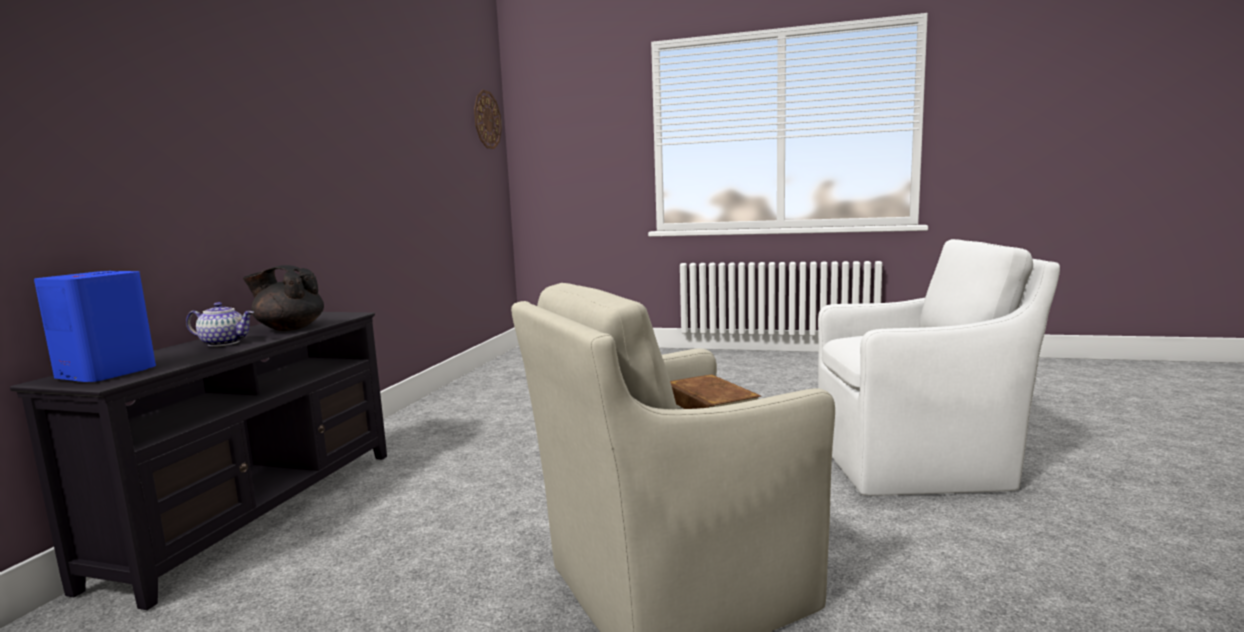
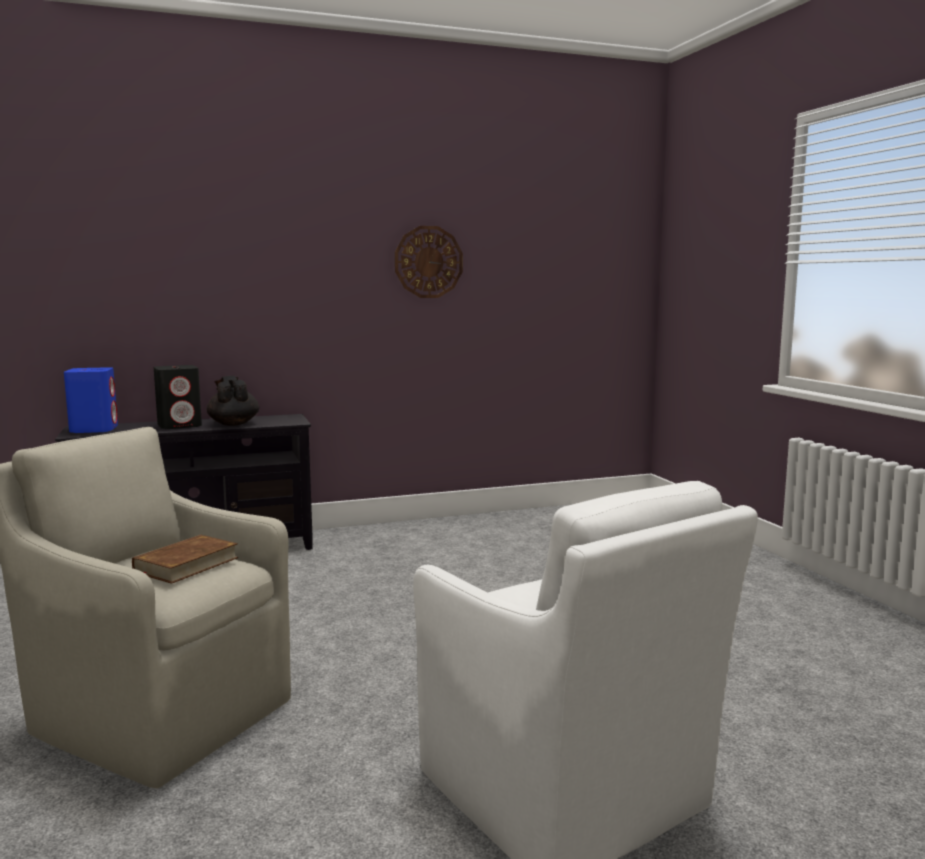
camera: 55 degrees right, 0 degrees up
teapot [186,302,254,347] -> black speaker [154,365,202,429]
wall clock [474,90,502,149] -> wall clock moved to [395,226,463,298]

